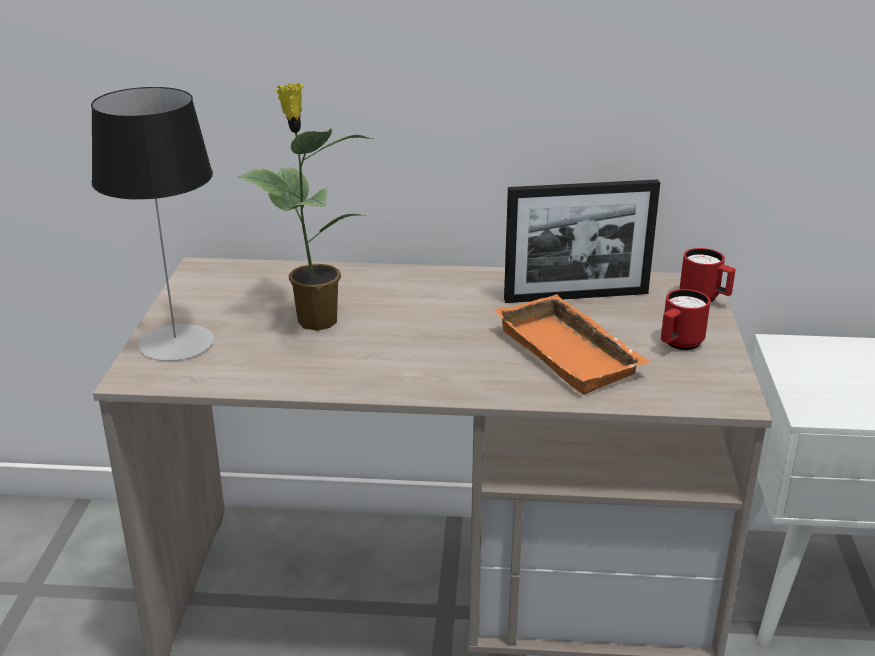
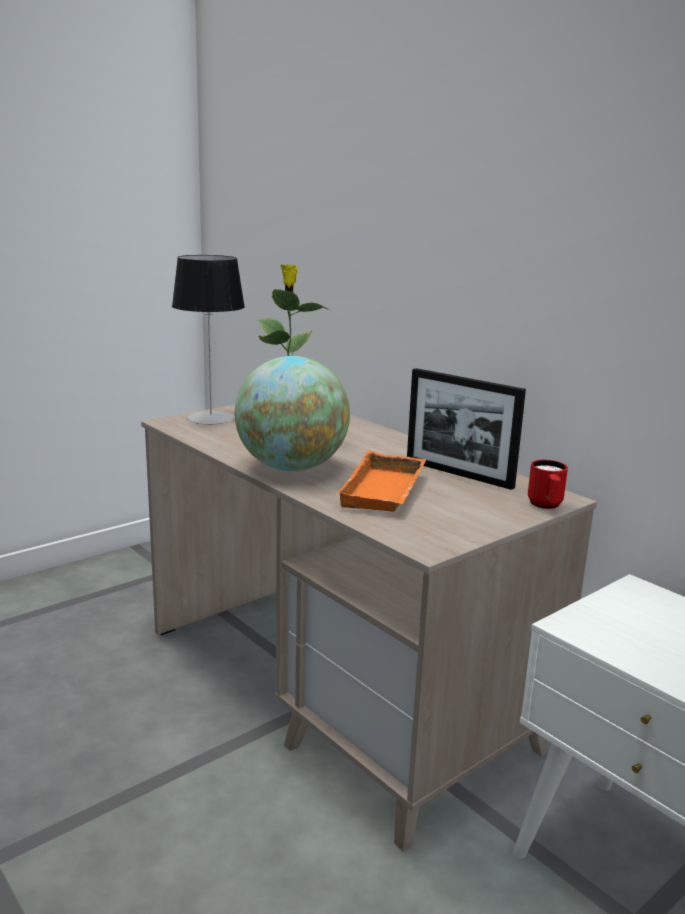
camera: 45 degrees right, 10 degrees down
red mug [661,289,711,350] -> none
none -> globe [235,356,350,471]

